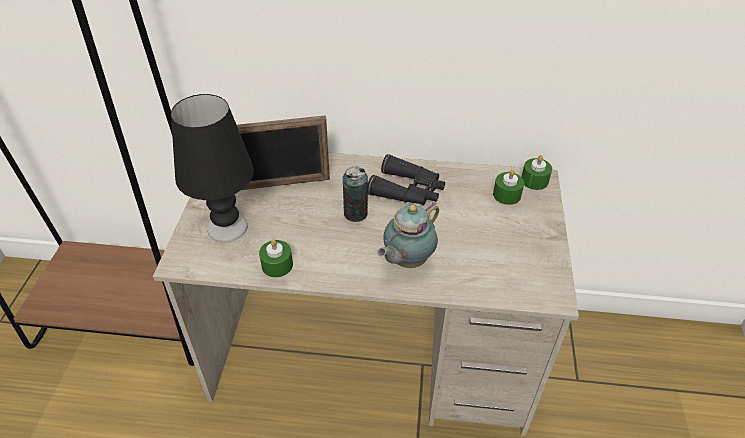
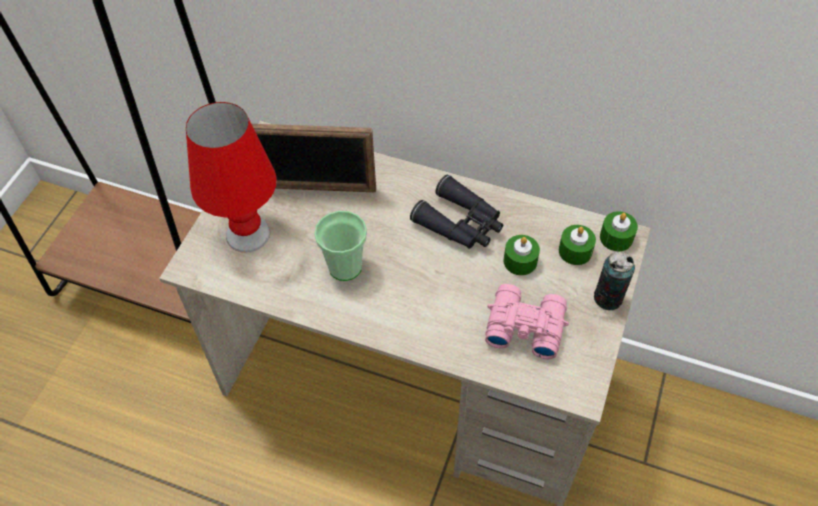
camera: 15 degrees right, 10 degrees up
black table lamp [171,94,254,243] -> red table lamp [186,102,277,252]
green candle [259,239,293,278] -> green candle moved to [503,235,540,275]
can [343,166,368,222] -> can moved to [594,252,635,310]
teapot [377,201,439,268] -> none
none -> cup [314,211,367,281]
none -> pink binoculars [485,284,569,359]

